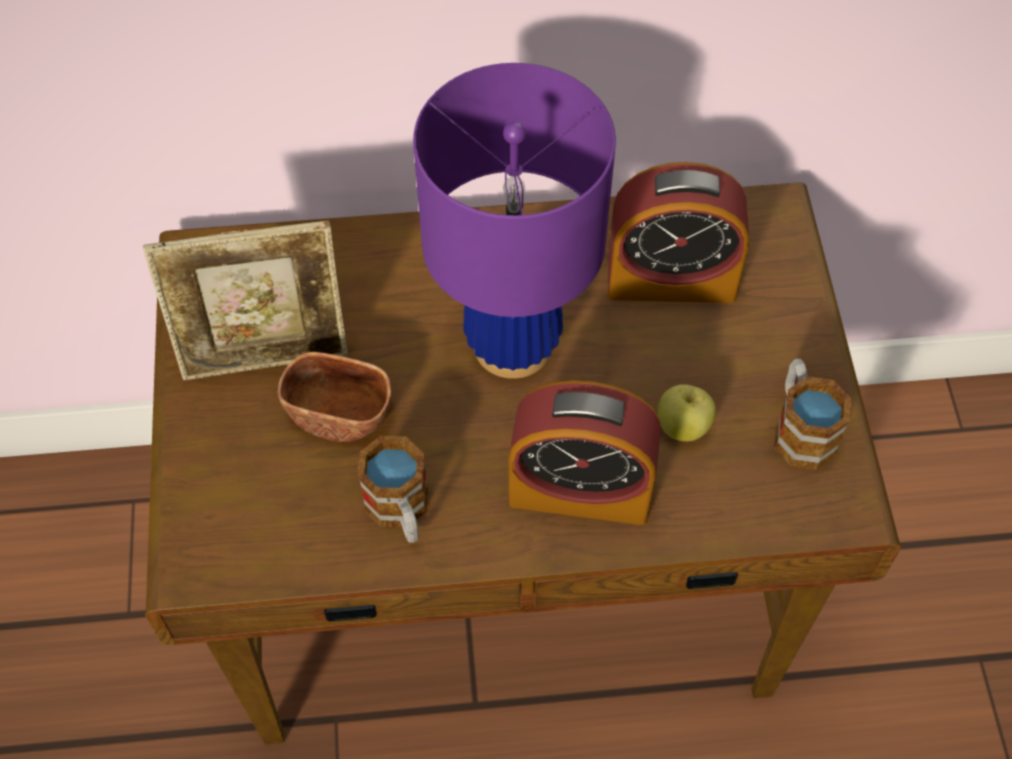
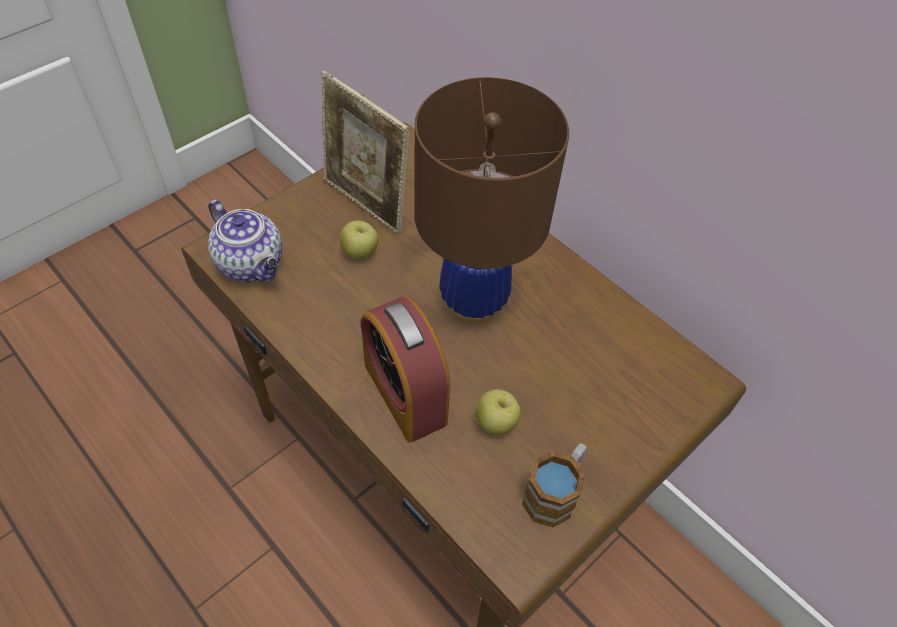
camera: 50 degrees right, 5 degrees down
brown bowl [278,352,392,442] -> apple [340,221,378,259]
mug [357,436,428,543] -> none
purple table lamp [413,63,616,379] -> brown table lamp [415,77,569,326]
alarm clock [608,162,749,303] -> none
none -> teapot [208,199,283,282]

